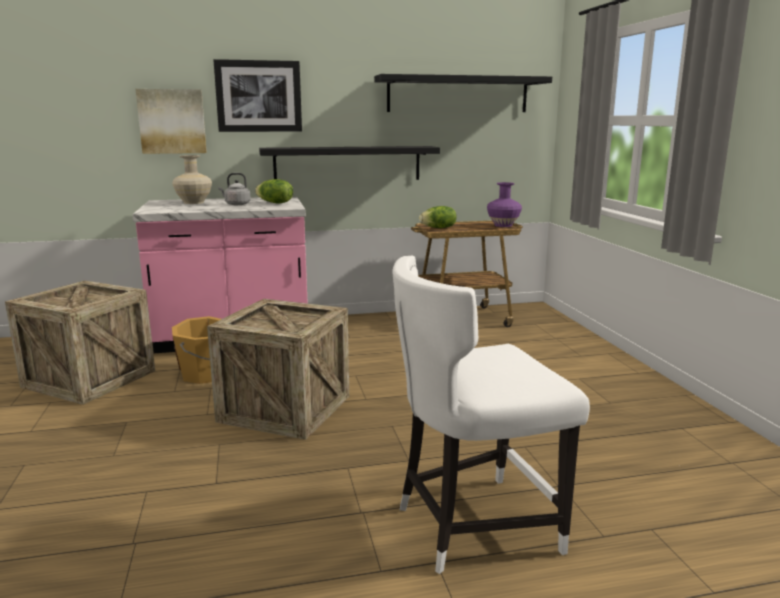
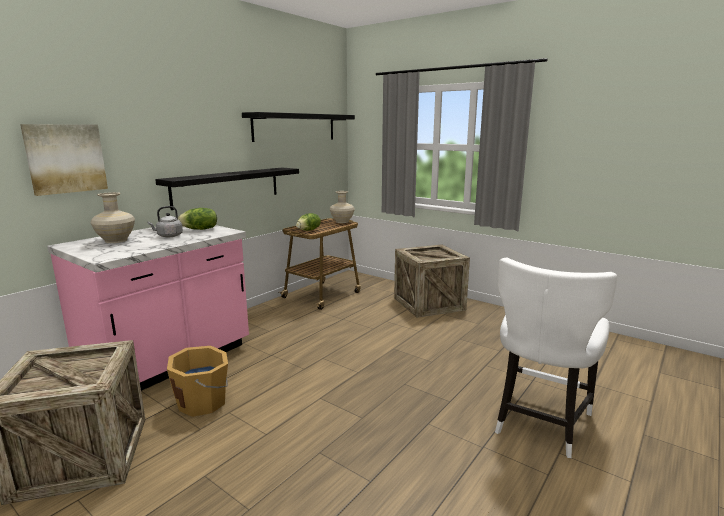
camera: 40 degrees left, 0 degrees up
crate [207,299,349,440] -> crate moved to [394,244,470,318]
picture [213,59,302,132] -> none
purple vase [487,182,522,227] -> beige vase [330,191,355,223]

